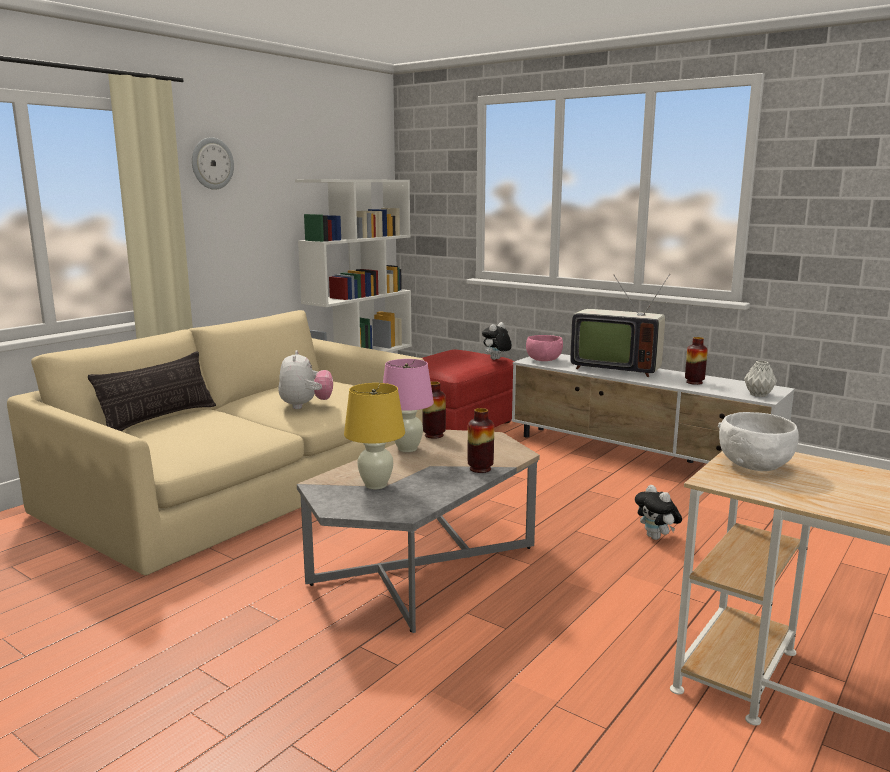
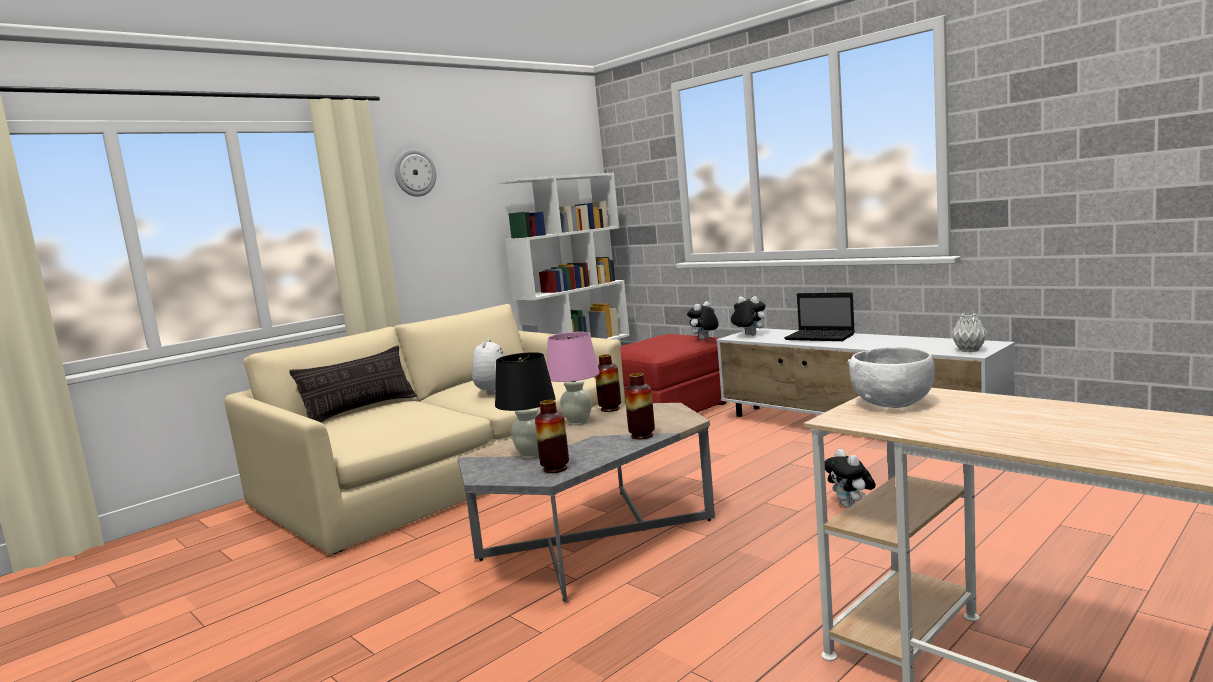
camera: 10 degrees right, 5 degrees down
yellow table lamp [344,383,405,489] -> black table lamp [495,352,556,459]
pink bowl [526,335,563,361] -> plush toy [731,296,766,336]
television [570,274,670,377] -> laptop [784,292,855,341]
vase [685,337,708,385] -> vase moved to [535,400,569,473]

